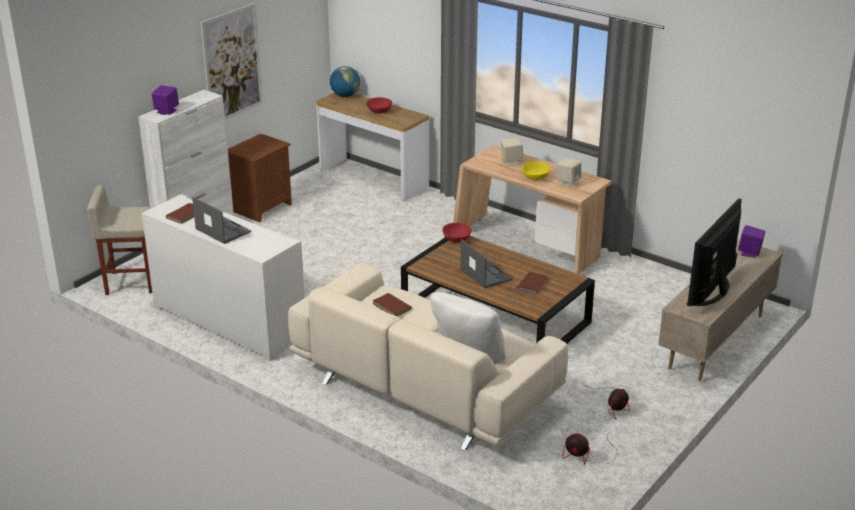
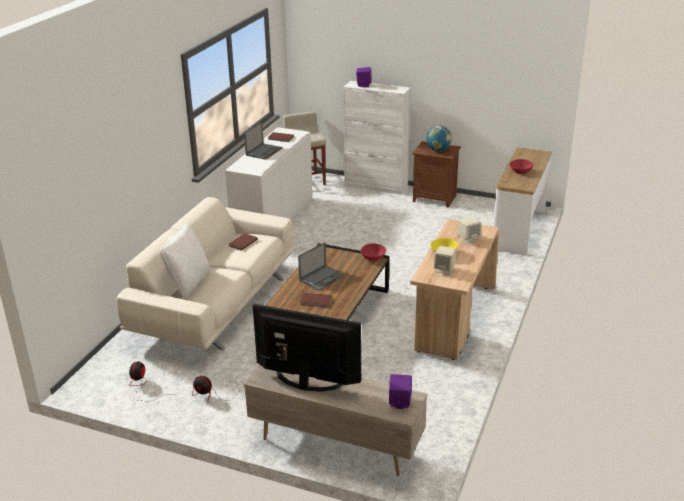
camera: 75 degrees right, 0 degrees up
picture [200,3,263,120] -> none
globe [330,66,360,97] -> globe moved to [426,126,452,152]

